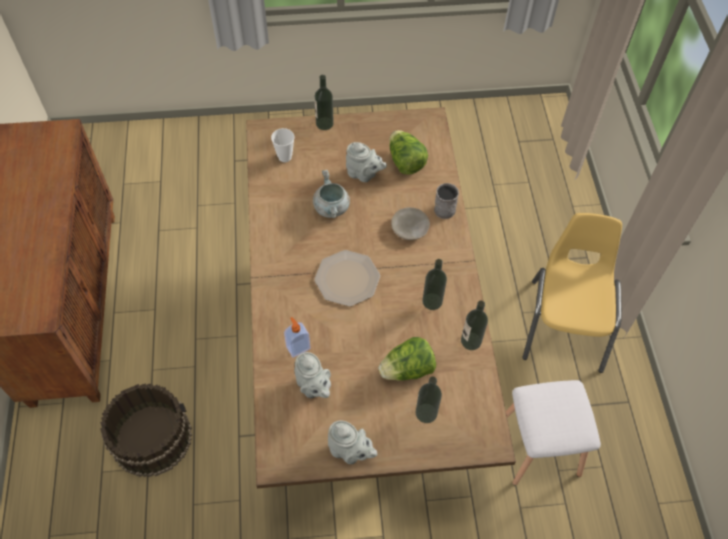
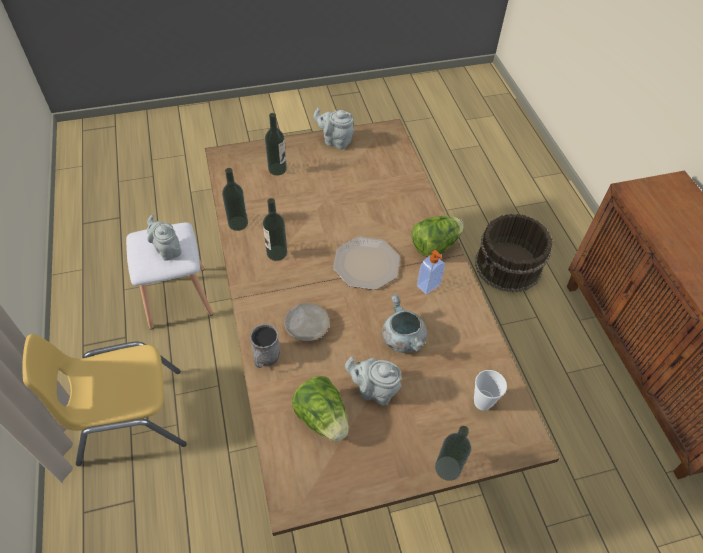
camera: 170 degrees right, 5 degrees down
soap dispenser [284,317,311,358] -> soap dispenser moved to [417,250,445,295]
grey teapot [294,352,331,398] -> grey teapot moved to [147,214,182,261]
lettuce [378,337,436,381] -> lettuce moved to [411,216,464,257]
yellow chair [522,213,622,373] -> yellow chair turned 75 degrees clockwise [22,334,187,466]

